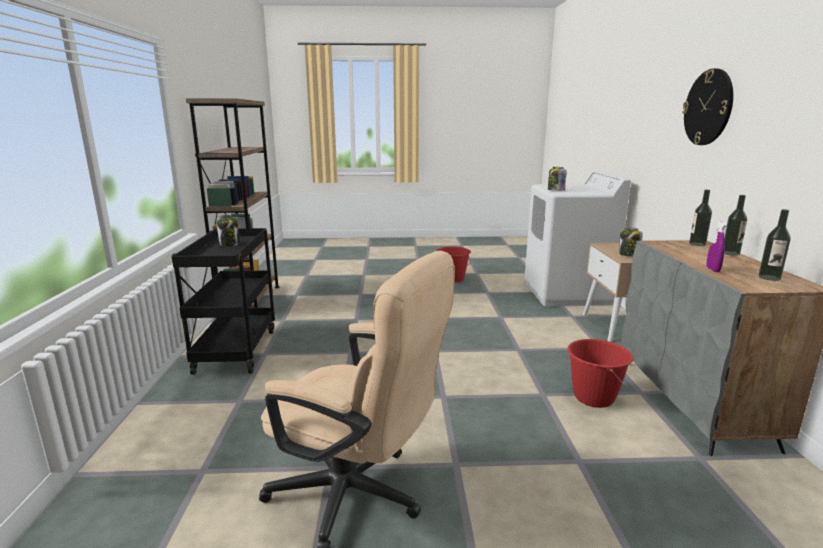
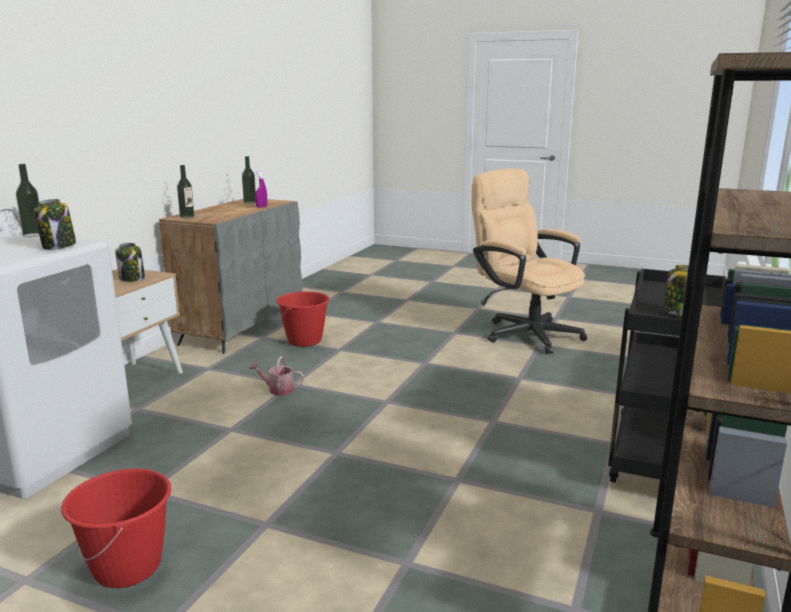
camera: 155 degrees left, 0 degrees up
wall clock [682,69,733,145] -> none
bottle [724,195,747,256] -> bottle moved to [16,164,39,237]
none -> watering can [249,356,304,396]

